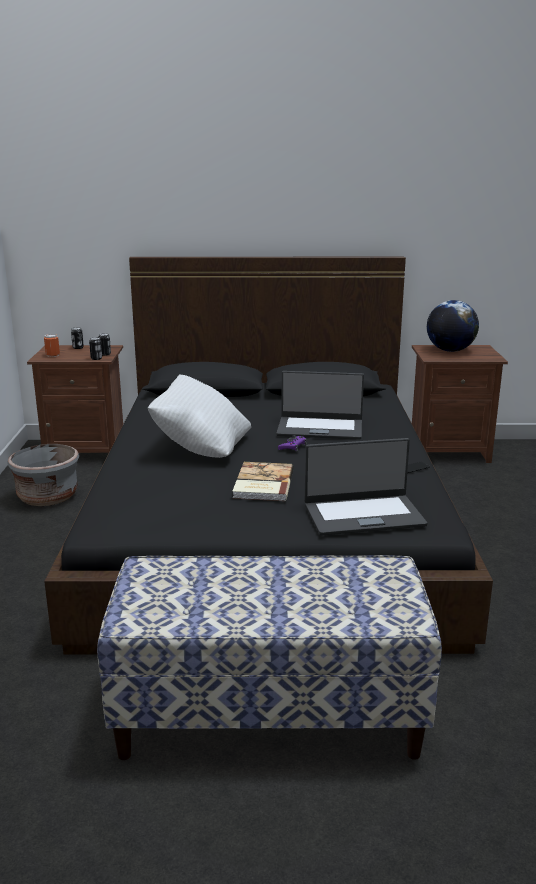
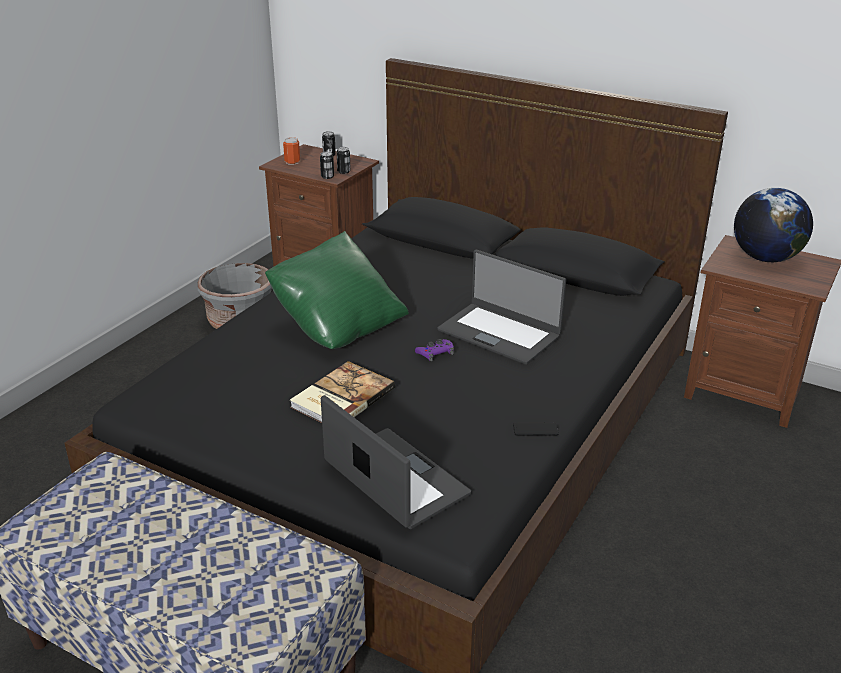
camera: 30 degrees right, 10 degrees up
white pillow [148,374,251,458] -> green pillow [265,231,409,349]
laptop [305,438,427,535] -> laptop turned 150 degrees counterclockwise [321,395,472,529]

